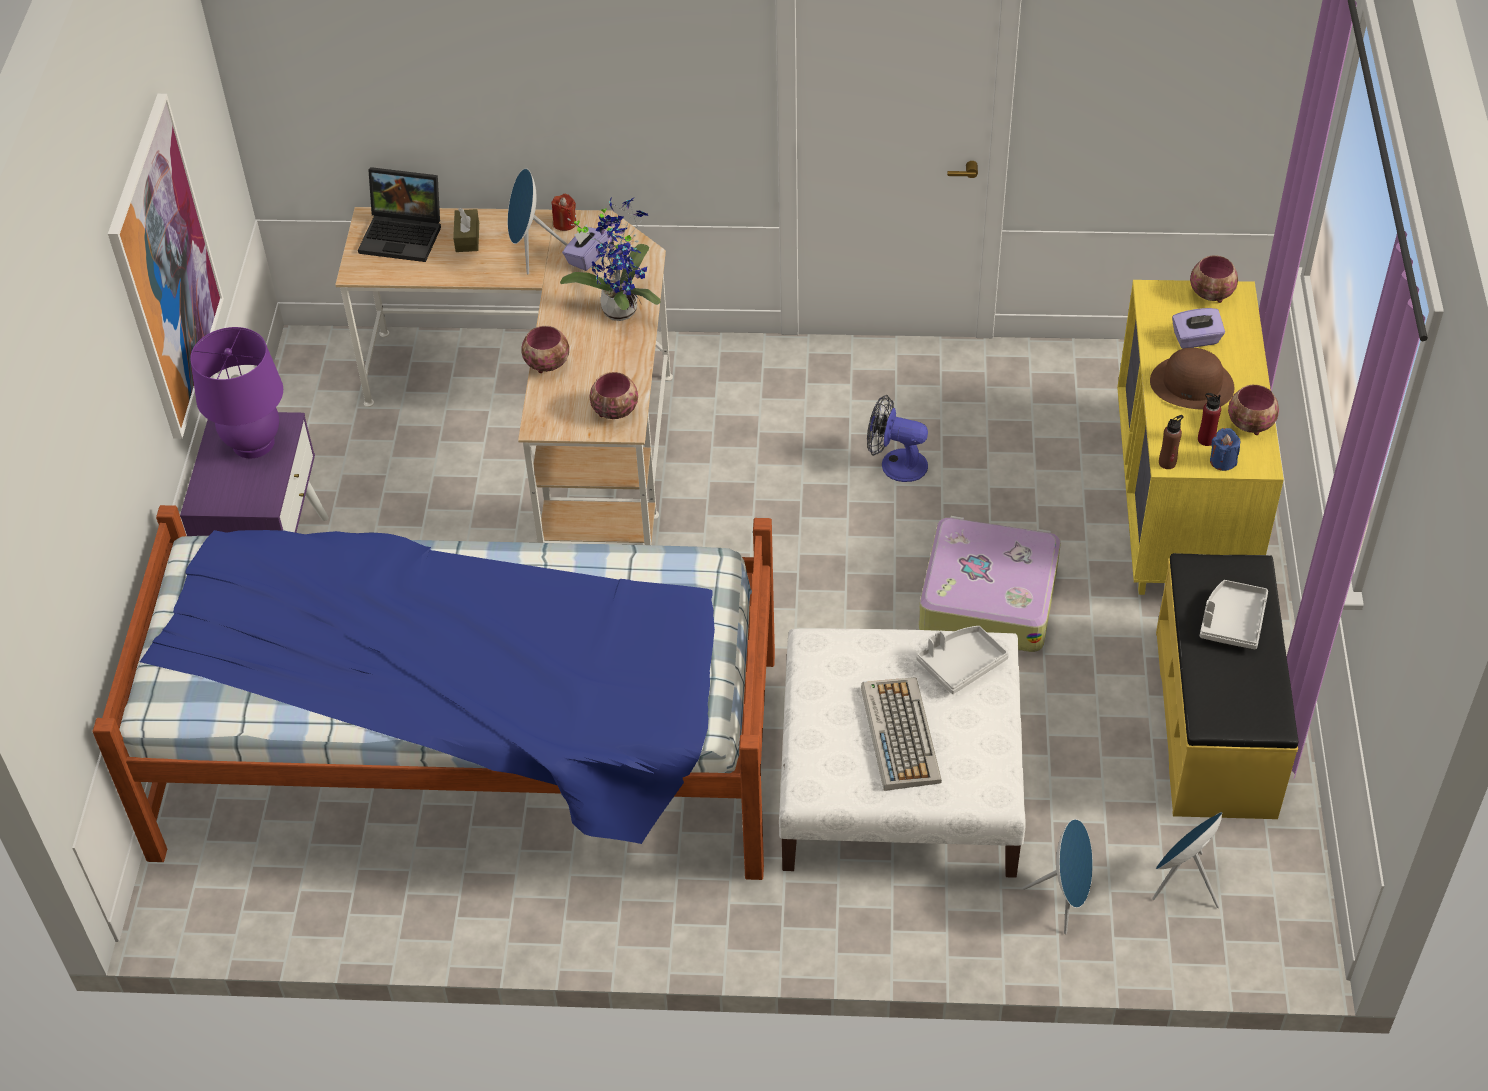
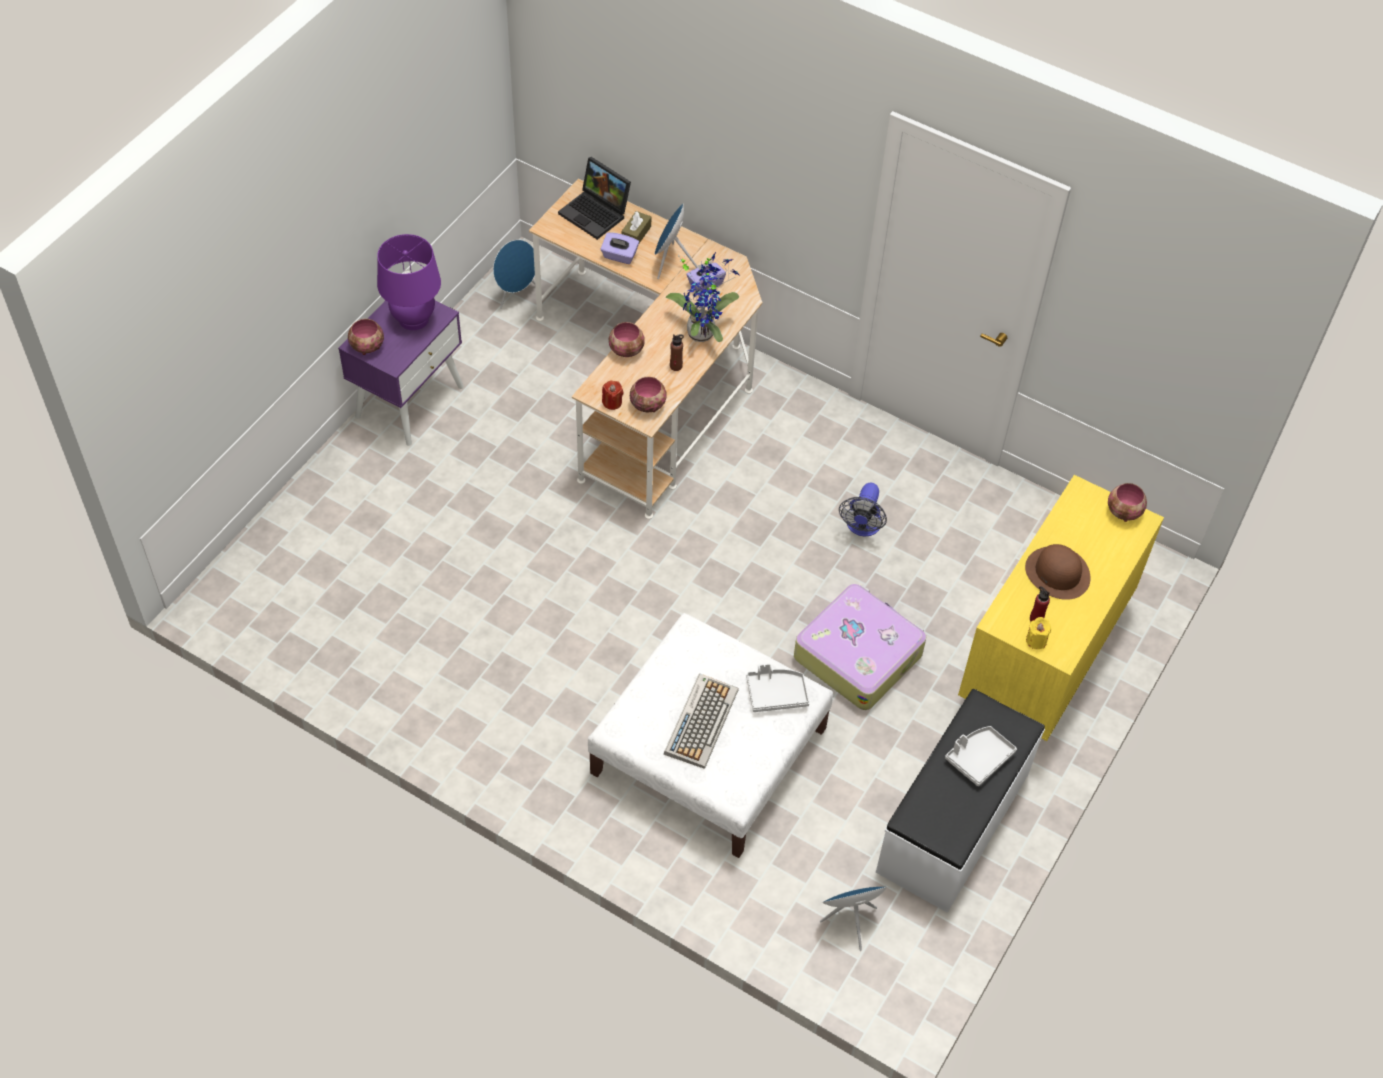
camera: 25 degrees right, 5 degrees up
bed [92,505,775,880] -> none
picture [108,94,224,439] -> none
red candle [551,194,576,231] -> red candle moved to [602,380,624,410]
fan [867,395,928,482] -> fan turned 120 degrees counterclockwise [839,482,887,537]
blue speaker [1023,819,1093,934] -> blue speaker moved to [493,240,535,309]
yellow bench [1156,553,1298,819] -> white bench [876,689,1045,913]
brown bottle [1159,415,1184,469] -> brown bottle moved to [670,334,684,371]
purple tissue box [1172,308,1225,349] -> purple tissue box moved to [601,232,639,264]
blue candle [1210,428,1240,471] -> yellow candle [1026,617,1051,649]
bowl [1228,385,1279,435] -> bowl moved to [348,319,384,355]

